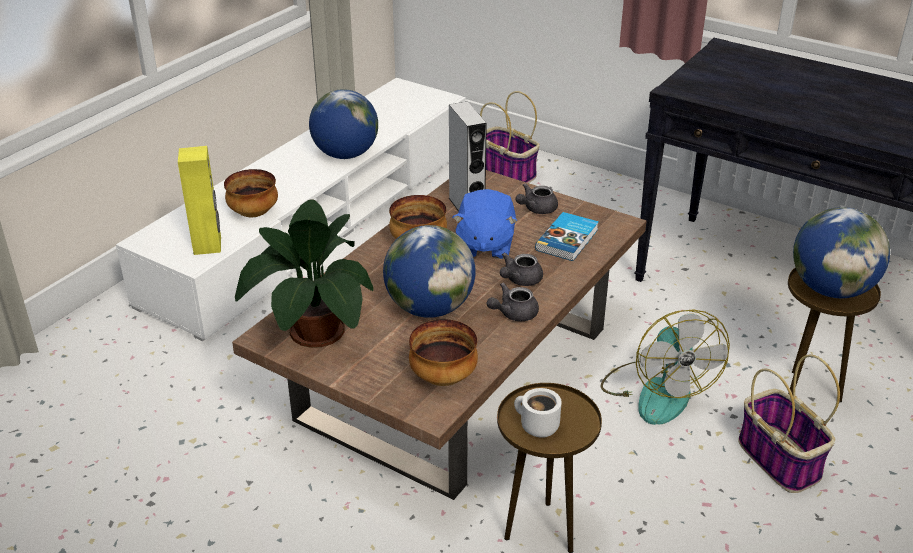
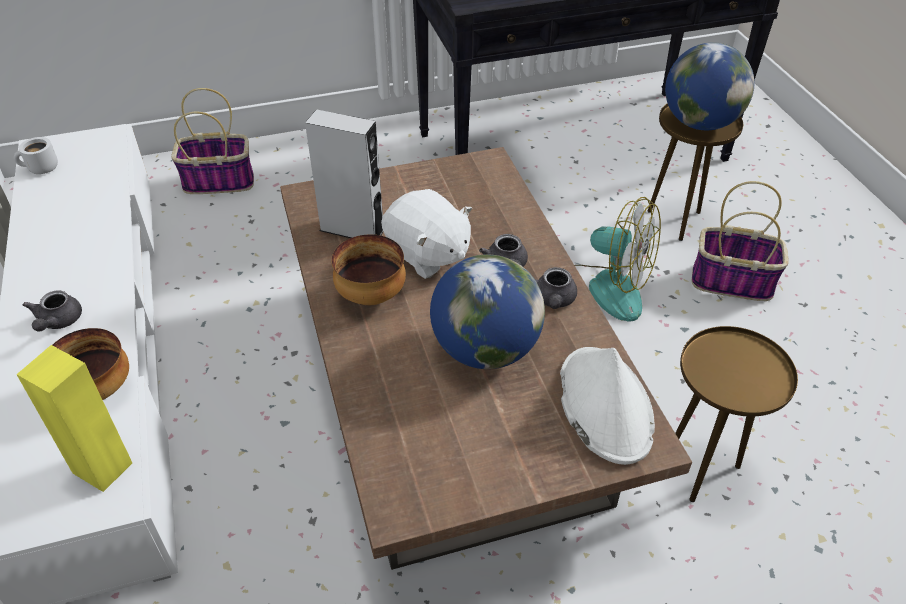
camera: 50 degrees left, 10 degrees up
potted plant [235,199,373,348] -> none
globe [309,89,378,159] -> none
bowl [409,319,478,386] -> white hat [560,347,655,465]
blue plush toy [452,189,517,259] -> white plush toy [381,189,472,279]
white mug [514,388,562,438] -> white mug moved to [14,137,58,174]
grey teapot [516,183,558,214] -> grey teapot moved to [22,290,82,332]
book [535,212,599,261] -> none

